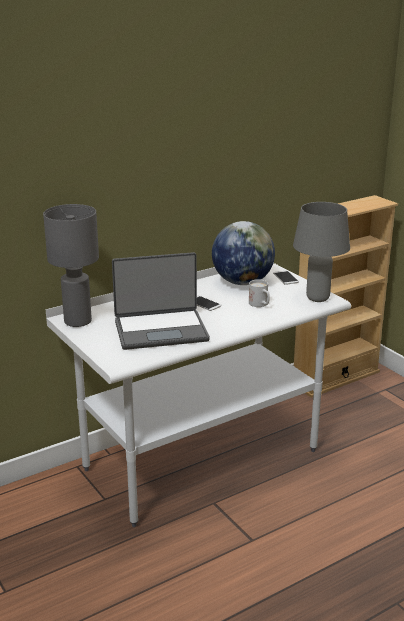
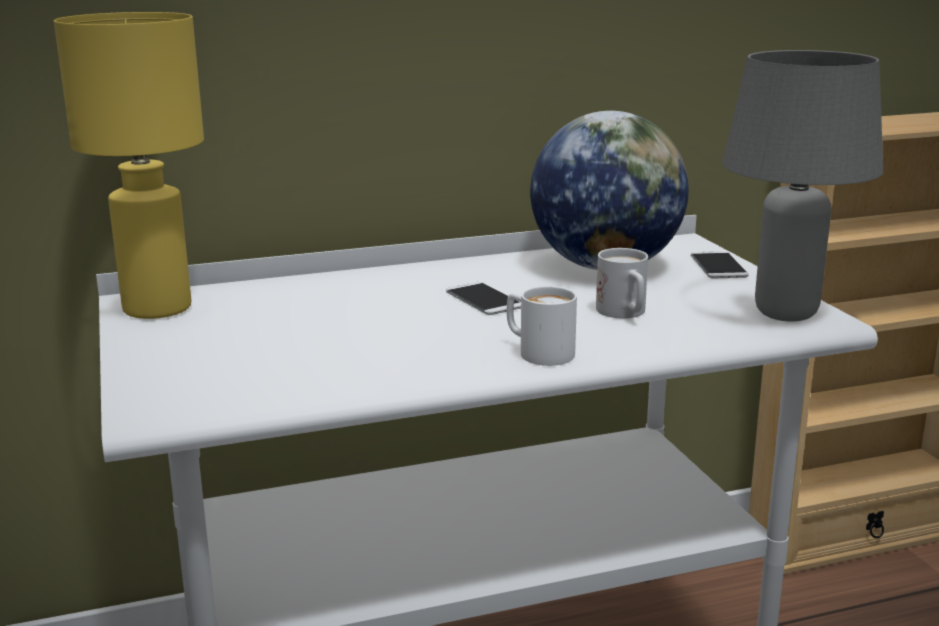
camera: 15 degrees right, 5 degrees down
grey table lamp [43,204,99,327] -> yellow table lamp [54,12,204,319]
laptop [112,252,210,350] -> none
none -> white mug [507,286,577,366]

